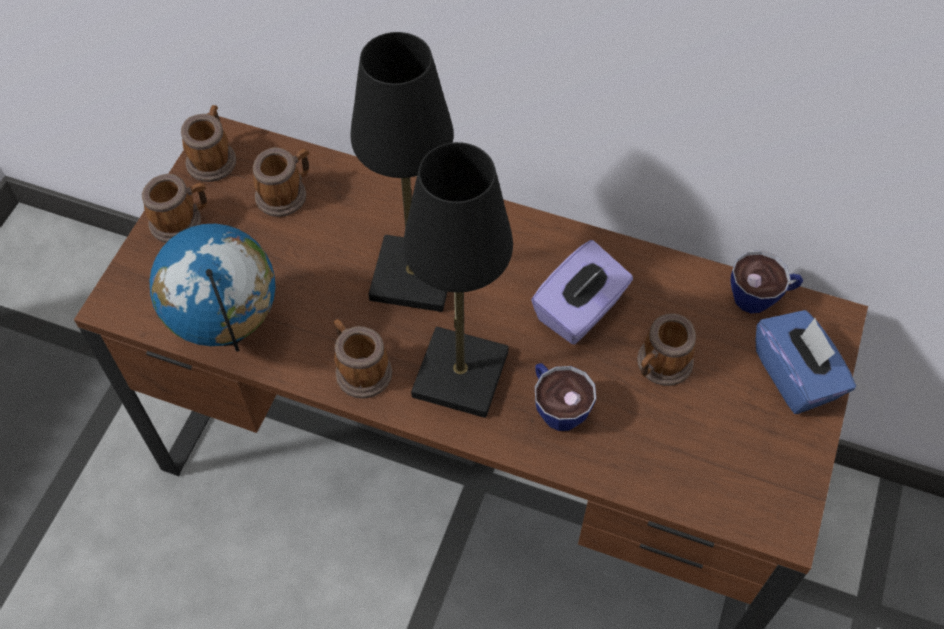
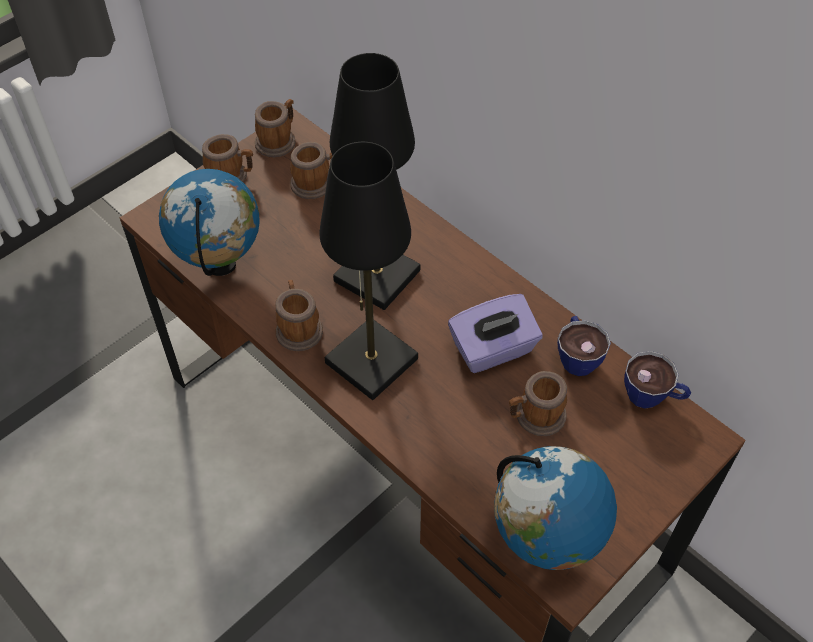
camera: 25 degrees right, 5 degrees down
cup [535,363,596,431] -> cup moved to [557,316,611,376]
blue tissue box [755,310,856,414] -> none
none -> globe [494,446,617,570]

